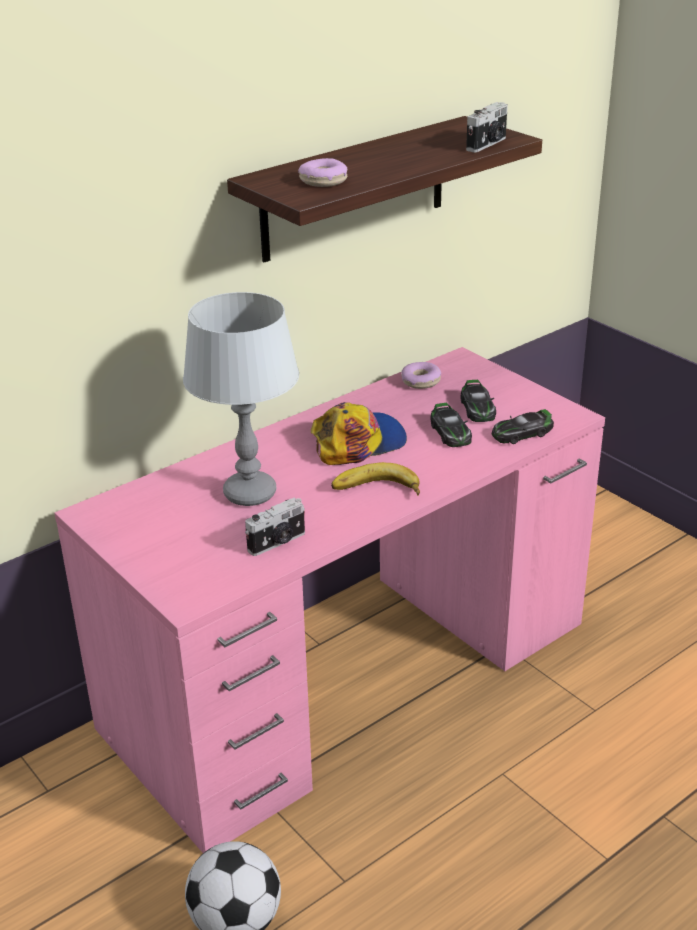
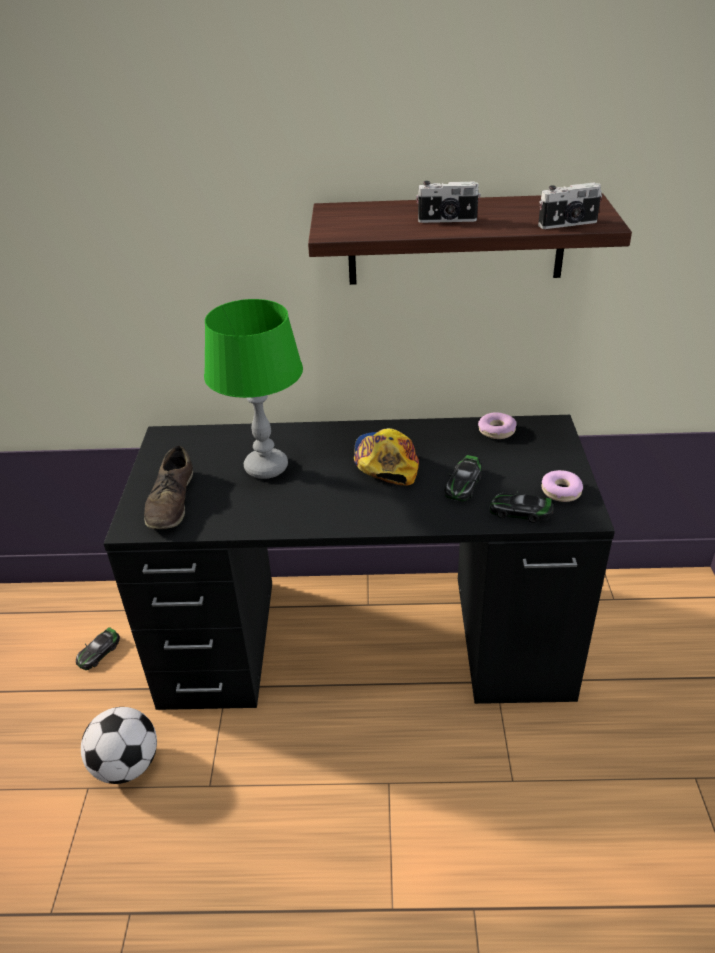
camera: 40 degrees right, 5 degrees up
pink desk [54,347,605,853] -> black desk [103,415,615,710]
grey table lamp [183,292,299,506] -> green table lamp [204,299,303,479]
camera [245,497,305,556] -> camera moved to [416,181,481,223]
donut [298,158,348,187] -> donut moved to [542,470,583,502]
cap [311,402,407,465] -> cap turned 105 degrees counterclockwise [354,428,419,485]
banana [331,462,420,496] -> none
toy car [460,380,496,422] -> toy car moved to [76,627,120,670]
none -> brown shoe [144,446,193,529]

